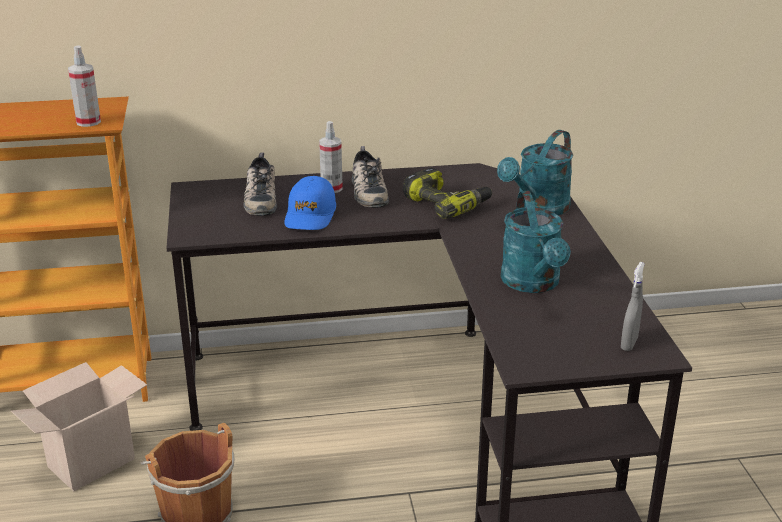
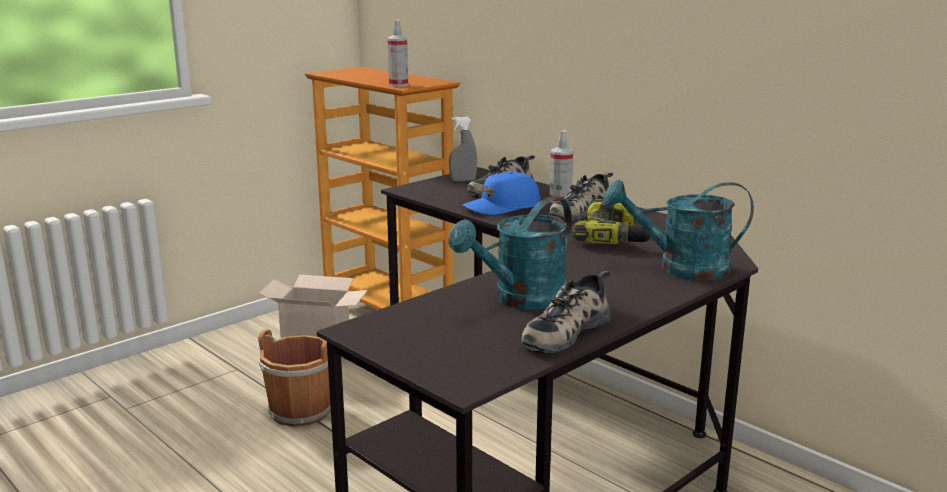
camera: 55 degrees right, 10 degrees down
grey spray bottle [621,262,645,351] -> grey spray bottle moved to [449,117,477,181]
none -> shoe [521,271,611,353]

